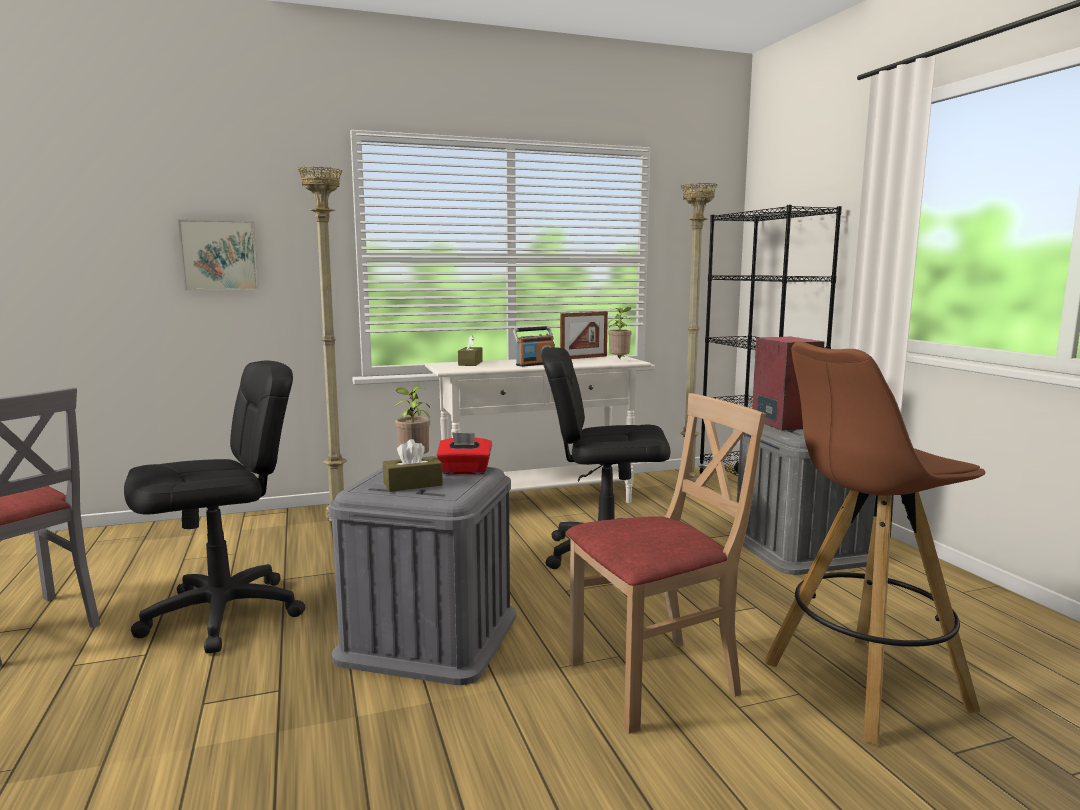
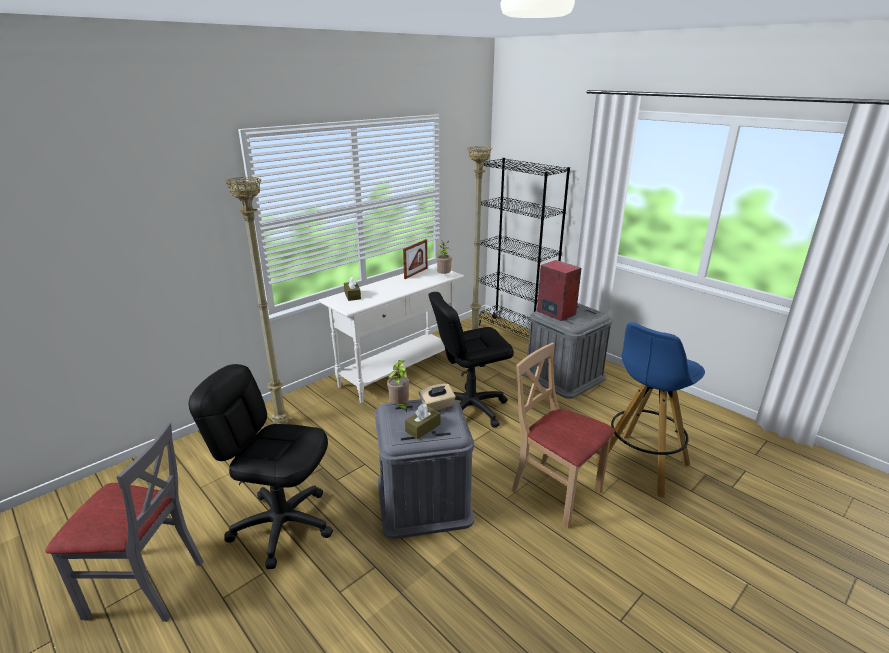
camera: 25 degrees left, 15 degrees up
black office chair [124,360,305,654] -> black office chair turned 105 degrees counterclockwise [189,364,333,569]
picture [178,220,259,290] -> none
red tissue box [437,432,492,475] -> beige tissue box [419,384,456,411]
radio [513,326,555,367] -> none
beige chair [566,393,766,734] -> beige chair turned 90 degrees counterclockwise [512,343,615,528]
brown stool [765,342,985,745] -> blue stool [595,322,705,498]

